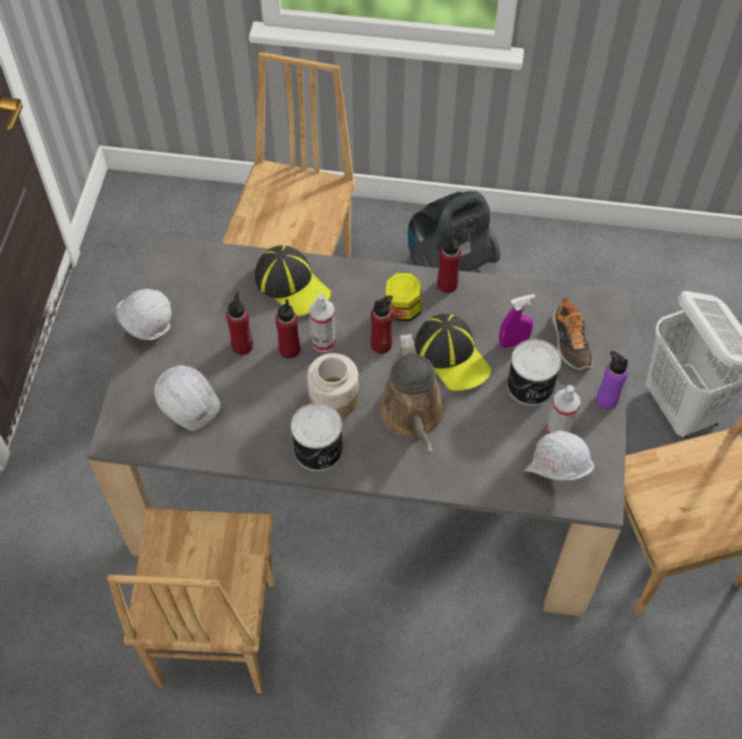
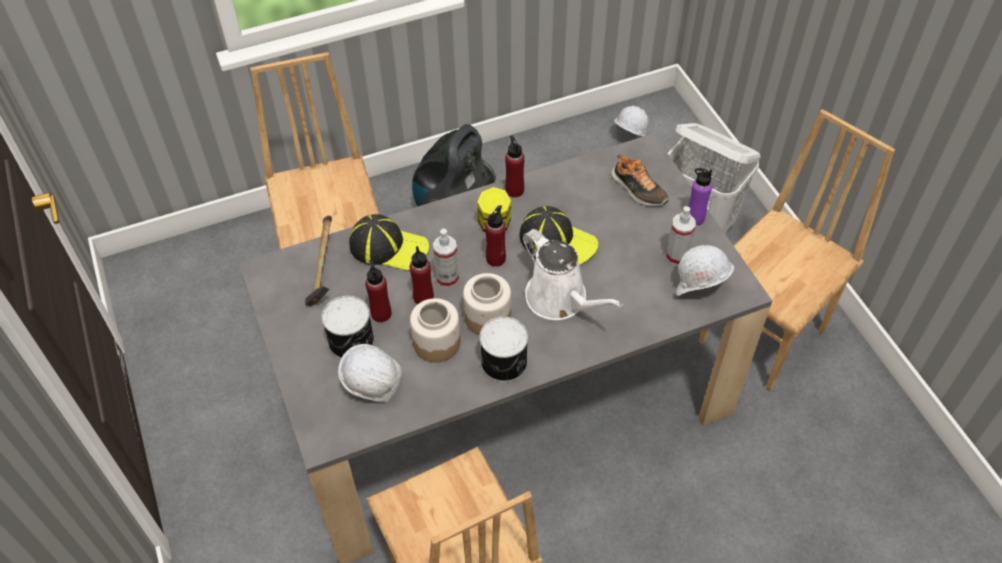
camera: 30 degrees left, 5 degrees down
white hard hat [116,289,171,340] -> white hard hat moved to [614,106,649,136]
brown watering can [378,334,445,454] -> white watering can [523,229,623,320]
purple spray bottle [499,294,535,348] -> none
can [507,339,561,406] -> can moved to [322,296,375,359]
none -> hammer [305,216,332,307]
none -> jar [410,298,460,363]

